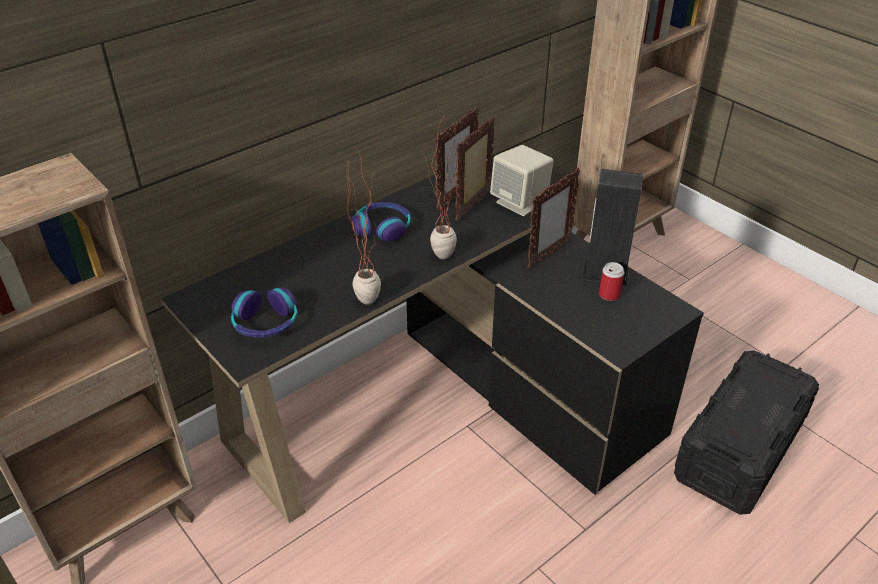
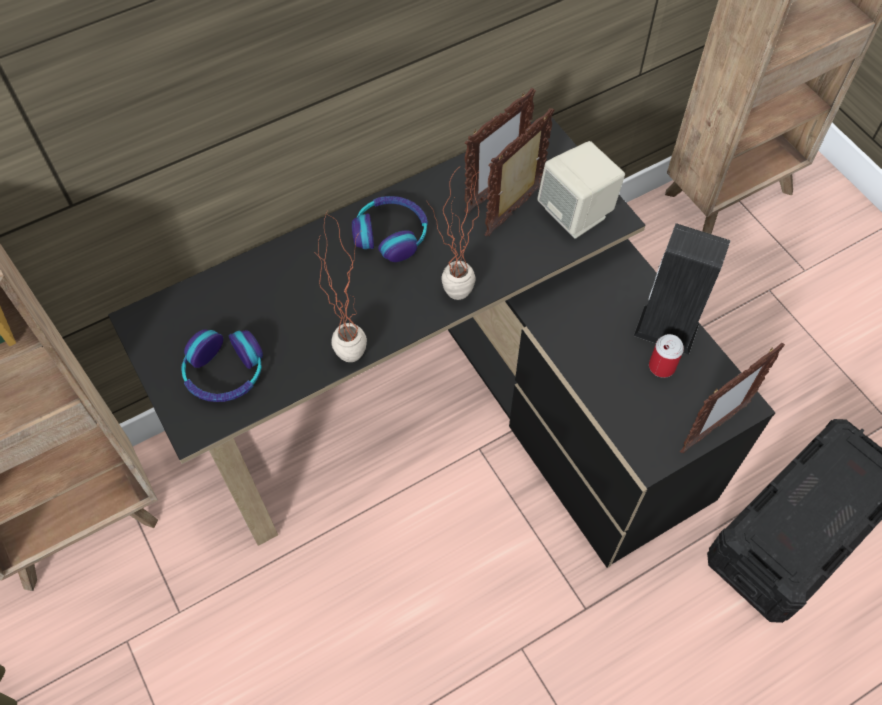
camera: 10 degrees right, 20 degrees up
picture frame [527,168,580,270] -> picture frame moved to [680,343,785,453]

